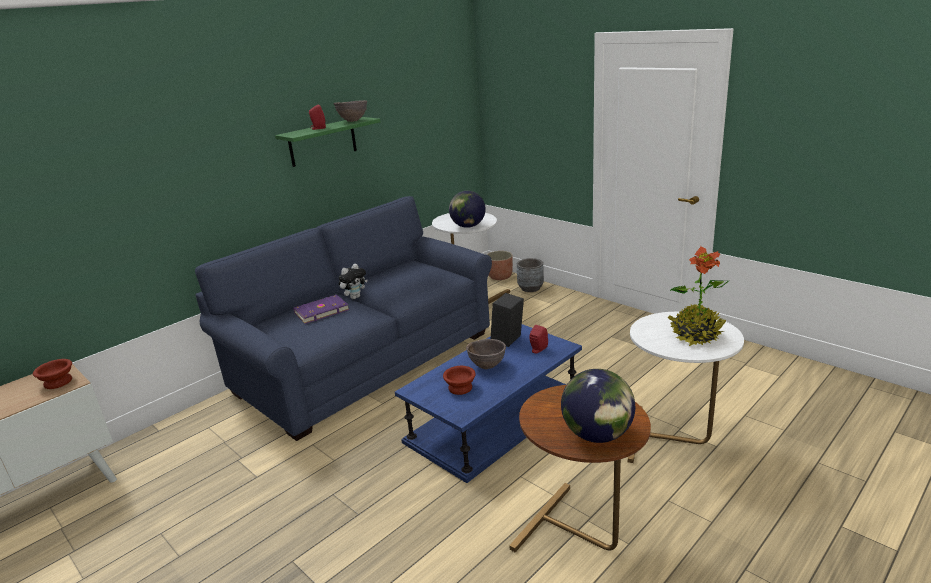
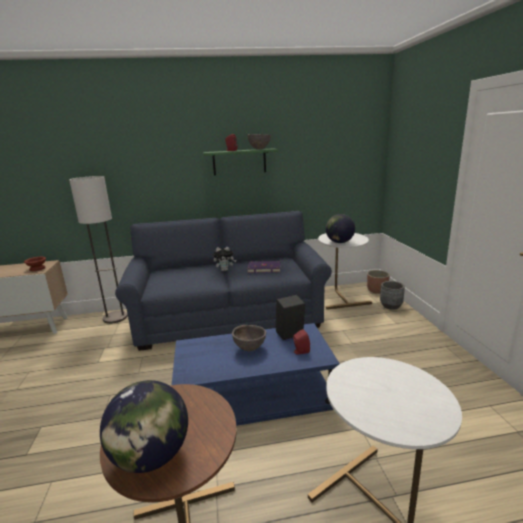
camera: 35 degrees right, 5 degrees down
purple book [293,295,349,324] -> purple book moved to [247,261,280,273]
brown bowl [443,366,476,395] -> none
potted plant [668,246,730,346] -> none
none -> floor lamp [69,176,128,324]

